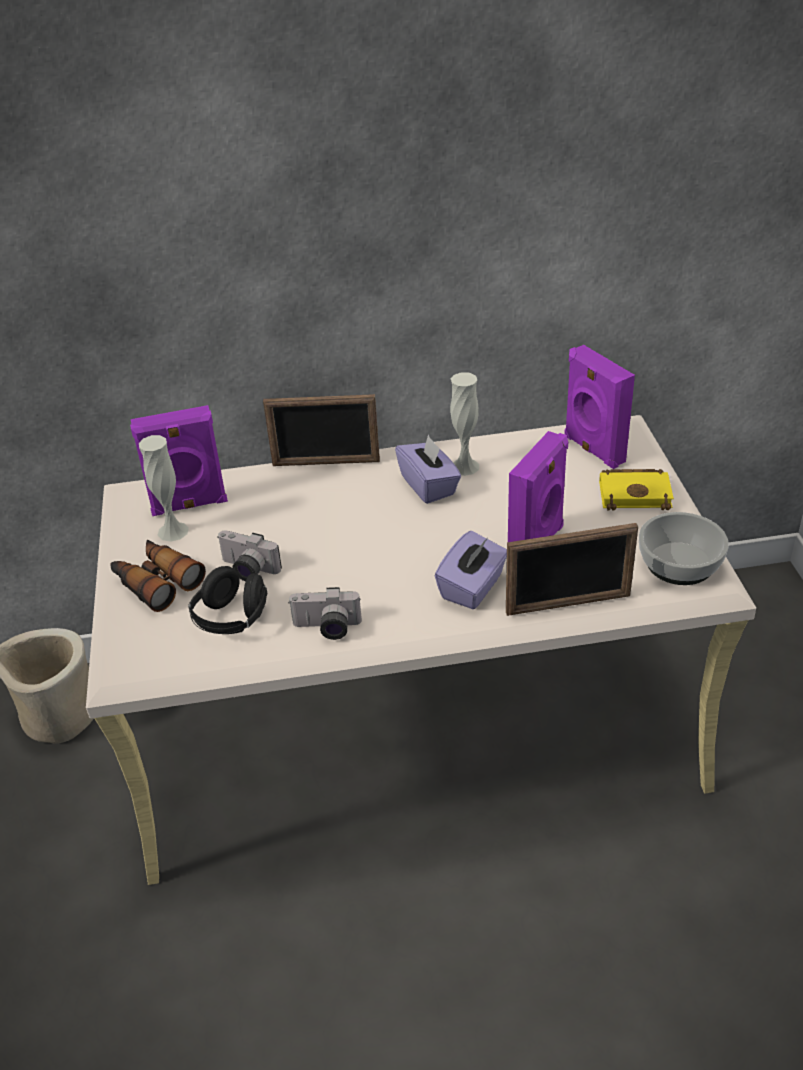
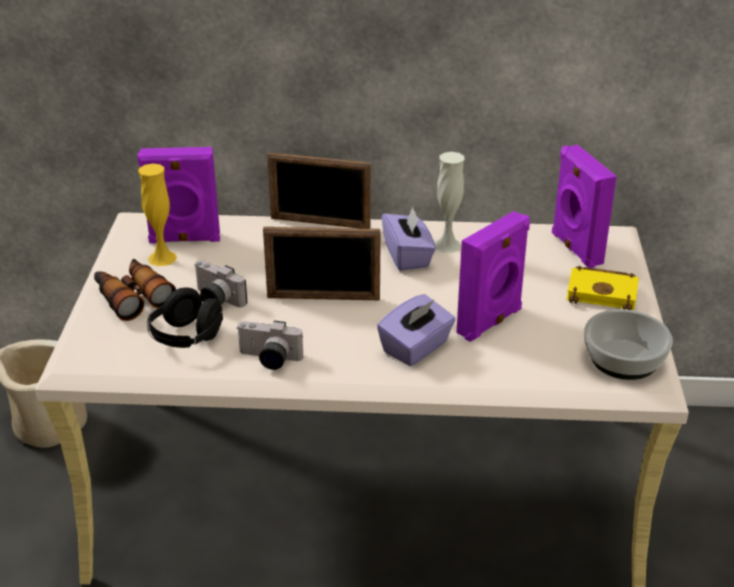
camera: 10 degrees right, 5 degrees down
white vase [139,435,189,542] -> yellow vase [138,163,177,266]
picture frame [506,523,638,616] -> picture frame moved to [263,227,381,300]

